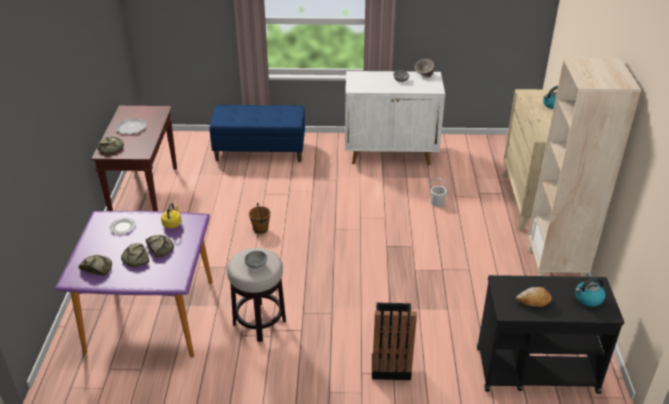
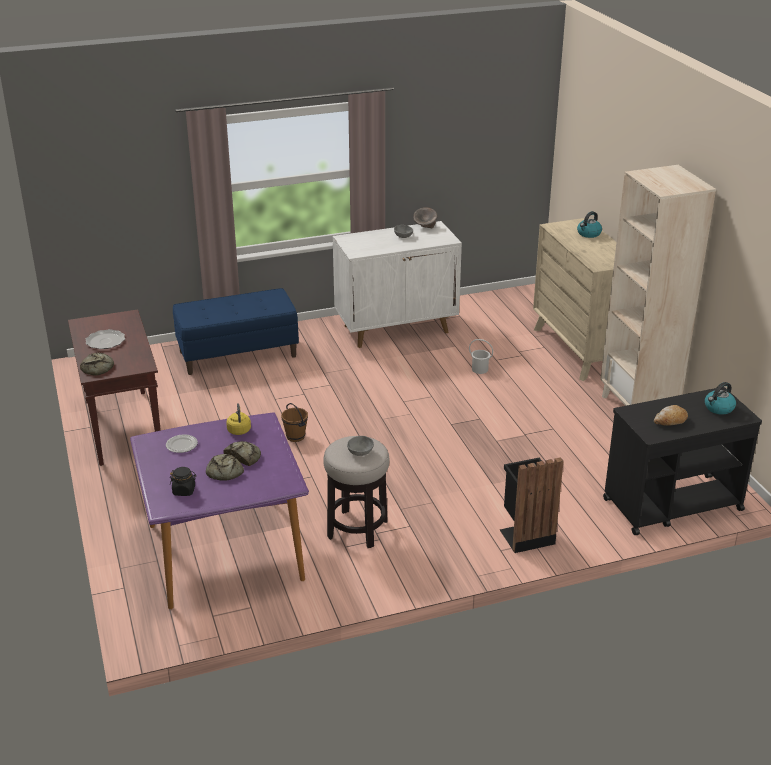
camera: 20 degrees left, 5 degrees down
bread [79,255,112,276] -> black jar [170,467,196,496]

